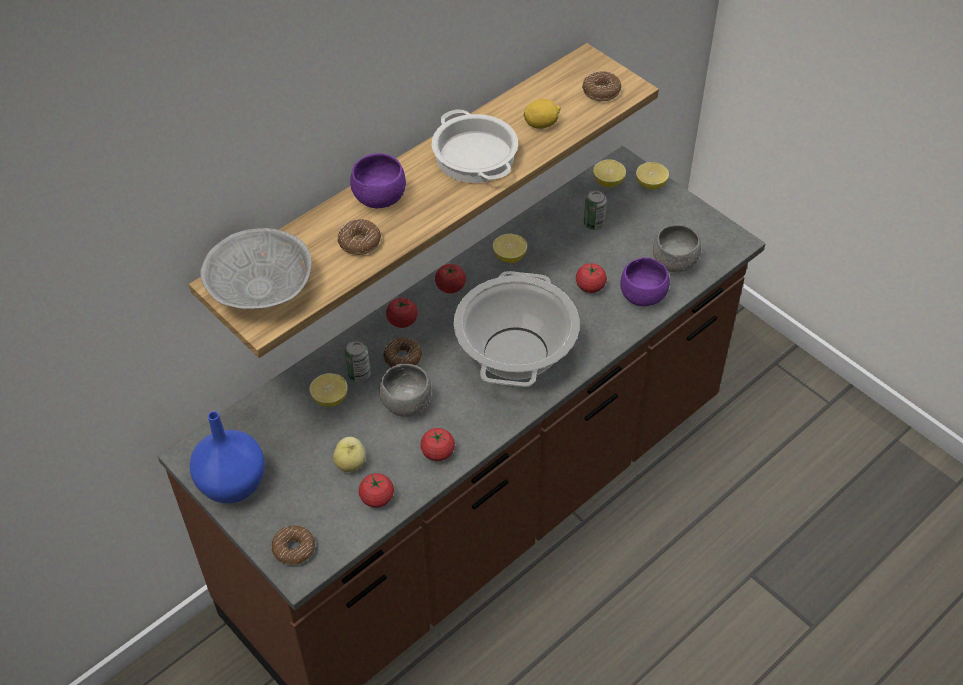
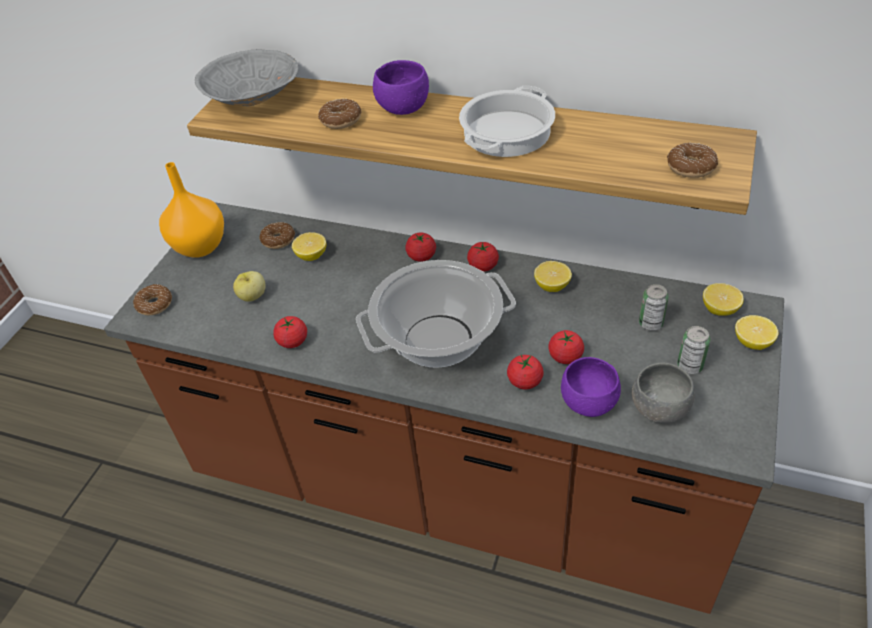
camera: 65 degrees right, 5 degrees down
blue vase [190,411,265,503] -> orange vase [159,162,224,258]
can [345,340,371,382] -> can moved to [677,326,710,374]
tomato [359,473,394,508] -> tomato moved to [507,355,544,390]
grey bowl [379,364,432,417] -> none
donut [383,337,422,367] -> donut moved to [259,222,295,249]
lemon [523,99,561,129] -> none

